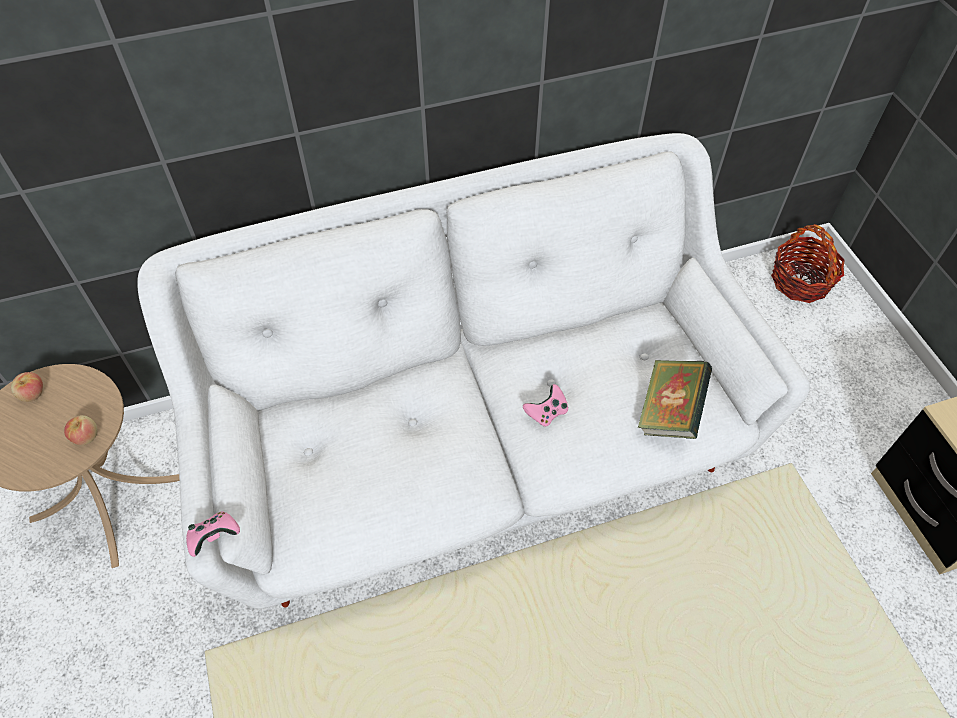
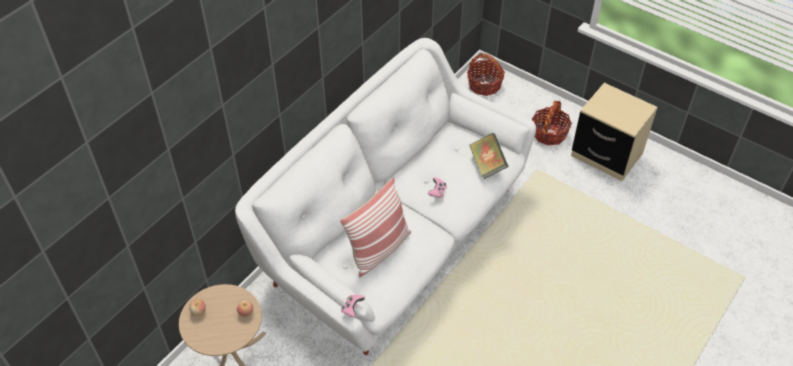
camera: 35 degrees left, 5 degrees down
none -> pillow [340,178,411,277]
none -> basket [532,101,572,146]

